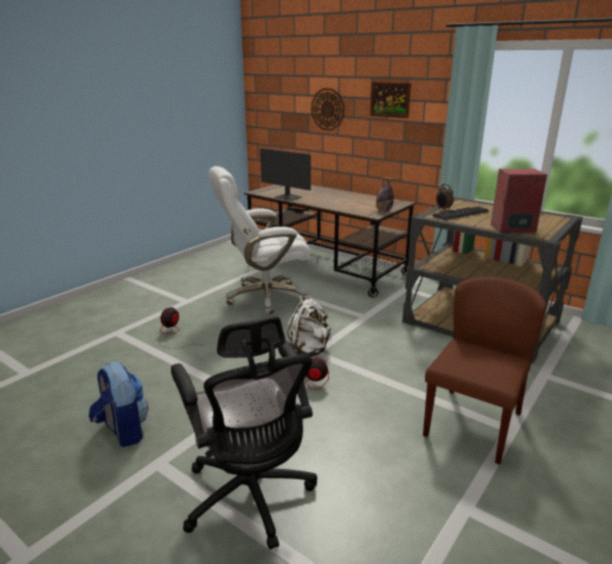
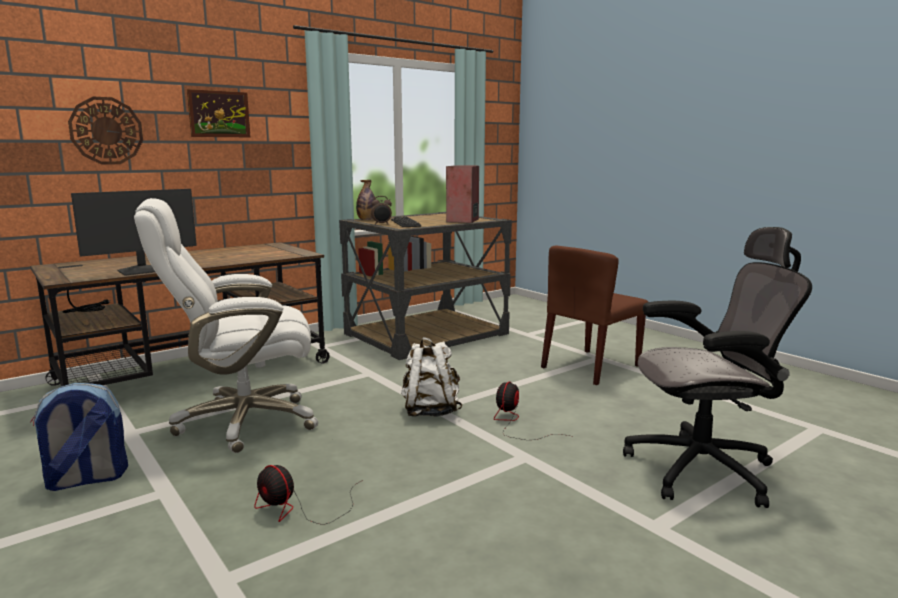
camera: 75 degrees left, 10 degrees down
backpack [89,362,149,447] -> backpack moved to [30,383,128,491]
white office chair [208,166,310,315] -> white office chair turned 75 degrees clockwise [134,198,318,453]
bottle [376,177,394,212] -> bottle moved to [356,180,376,220]
brown chair [423,277,546,465] -> brown chair turned 90 degrees counterclockwise [541,245,648,385]

